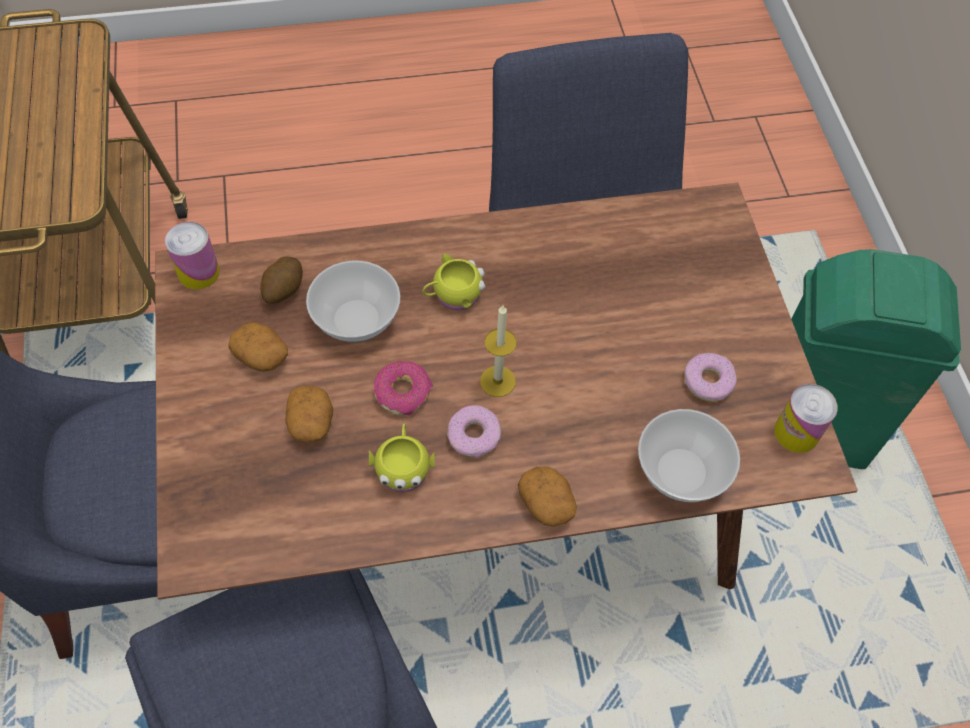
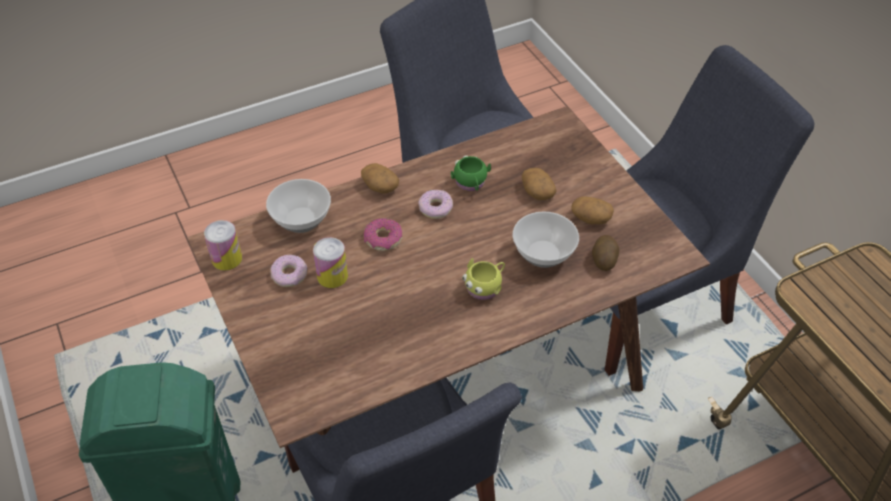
camera: 165 degrees right, 10 degrees down
can [165,222,220,290] -> can moved to [313,237,348,288]
yellow mug [369,423,435,492] -> green mug [451,155,491,191]
donut [374,361,433,415] -> donut moved to [364,218,402,251]
candle [480,305,517,397] -> none

